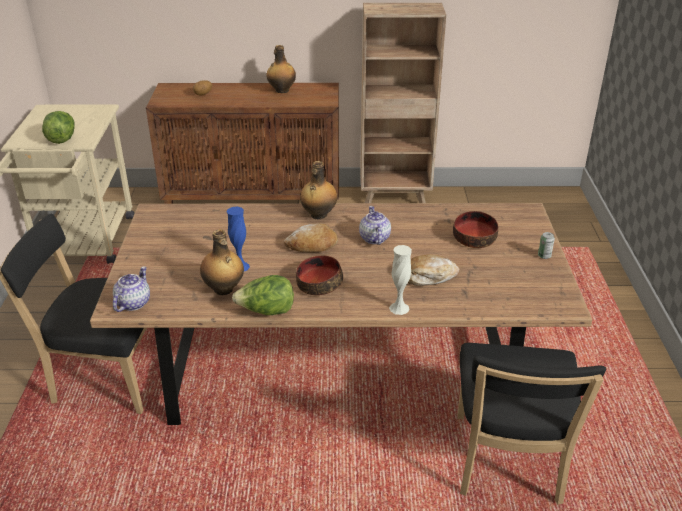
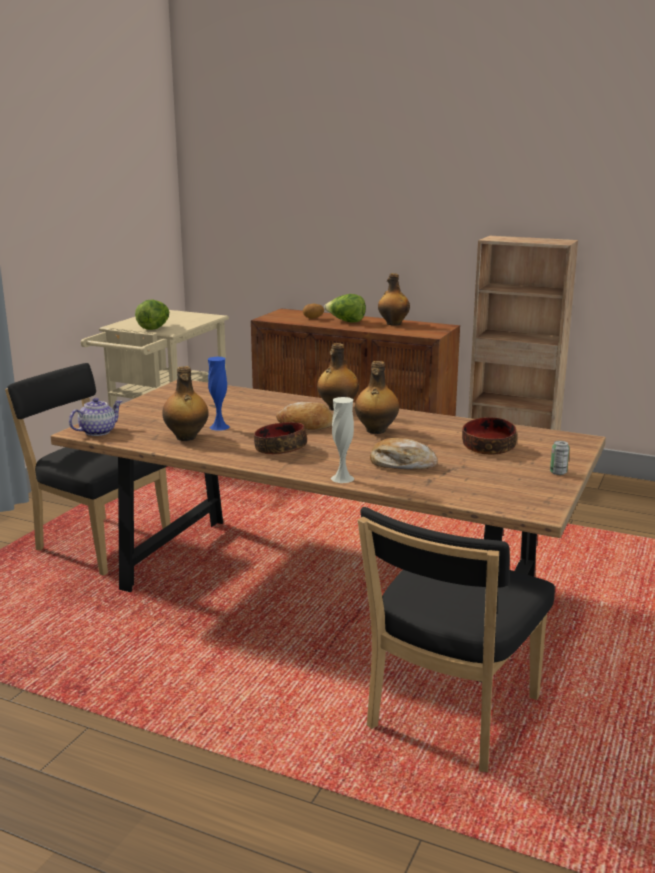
camera: 25 degrees right, 15 degrees down
lettuce [232,275,294,315] -> lettuce moved to [324,294,366,322]
teapot [359,206,391,245] -> bottle [355,361,399,434]

